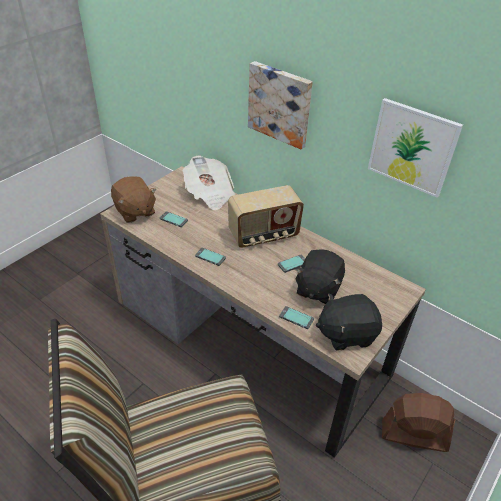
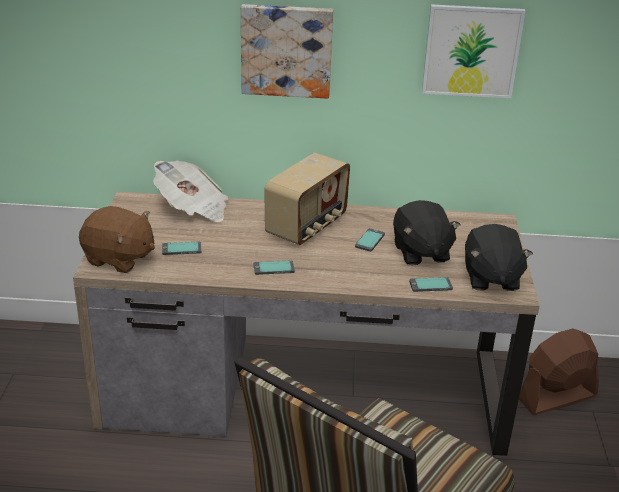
camera: 35 degrees left, 10 degrees down
black plush toy [316,294,382,351] -> black plush toy turned 45 degrees counterclockwise [465,224,533,291]

